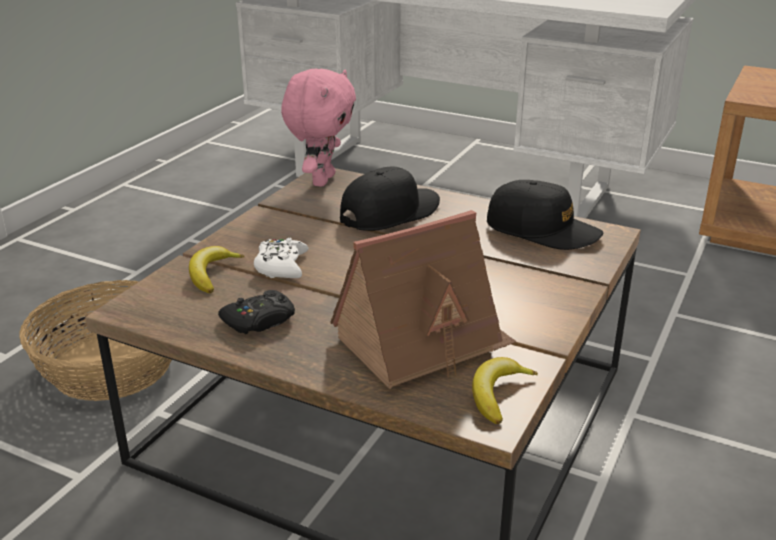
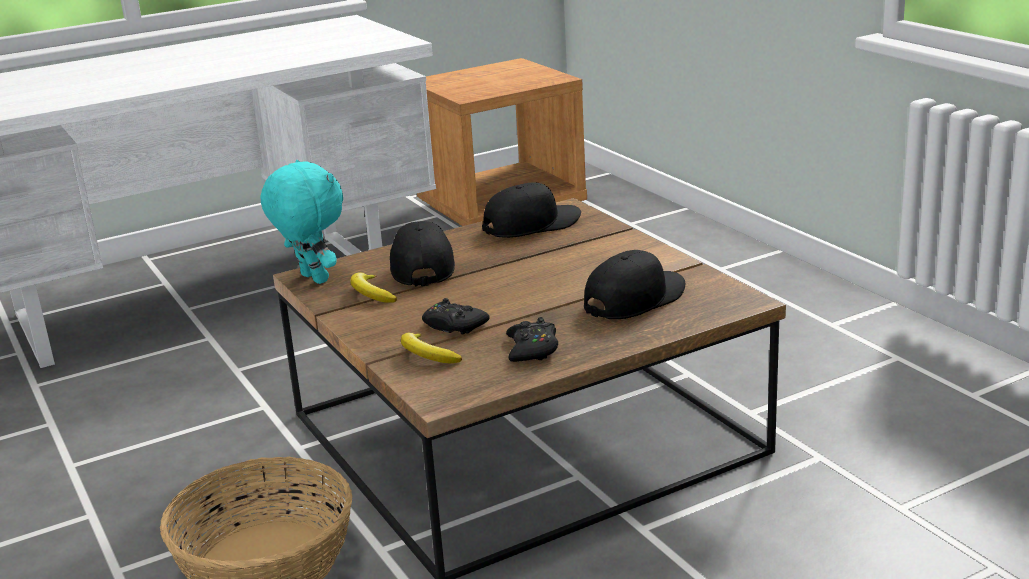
camera: 55 degrees left, 5 degrees down
white game controller [254,238,309,278] -> black game controller [422,298,490,335]
pink plush toy [281,69,356,187] -> turquoise plush toy [260,160,343,284]
toy house [330,210,516,389] -> black cap [584,250,685,319]
banana [472,357,538,424] -> banana moved to [351,272,397,302]

